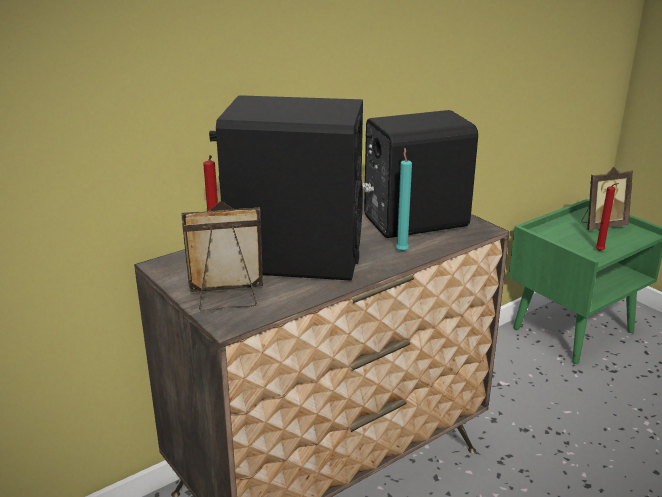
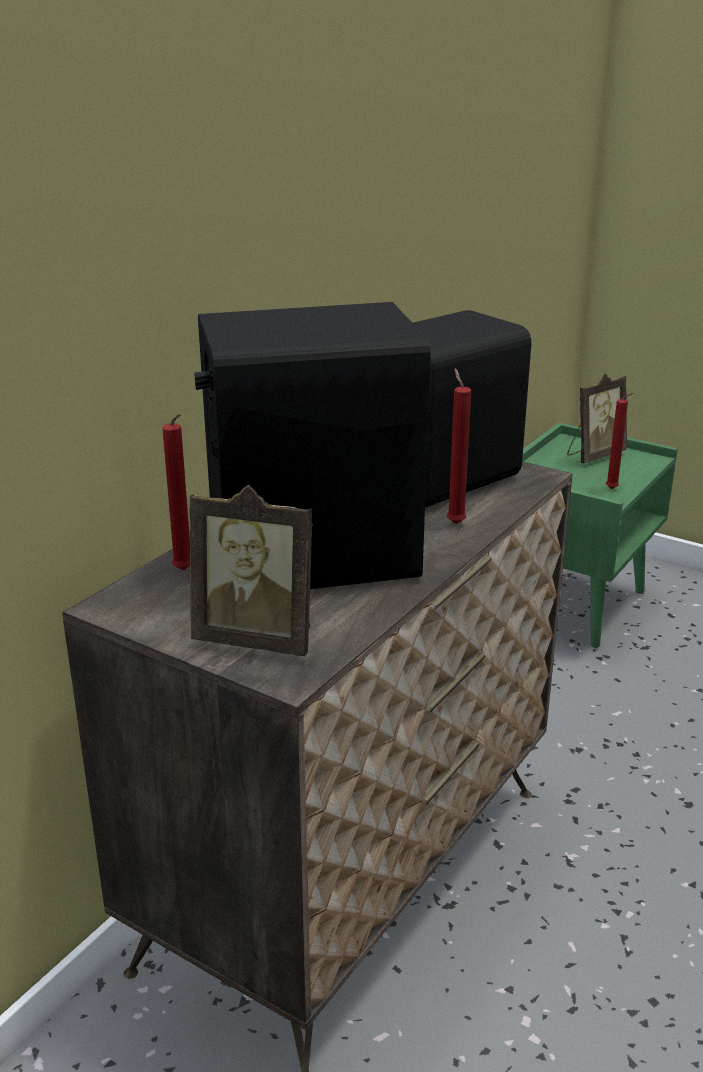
camera: 20 degrees left, 0 degrees up
picture frame [181,201,263,311] -> picture frame turned 135 degrees counterclockwise [189,485,312,656]
turquoise candle [396,148,412,252] -> red candle [447,368,471,524]

